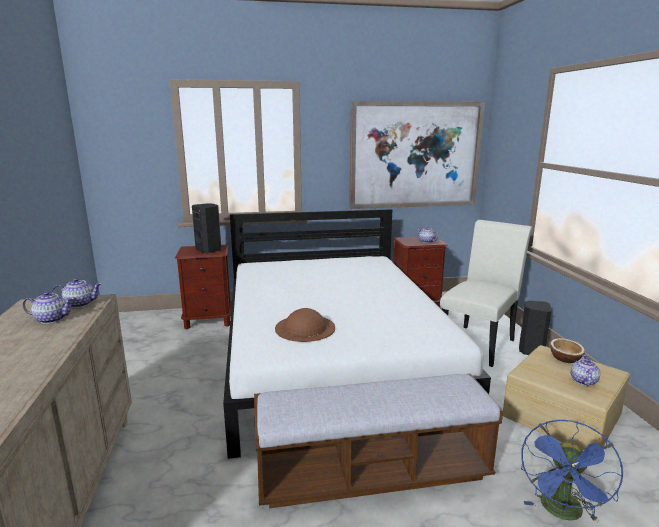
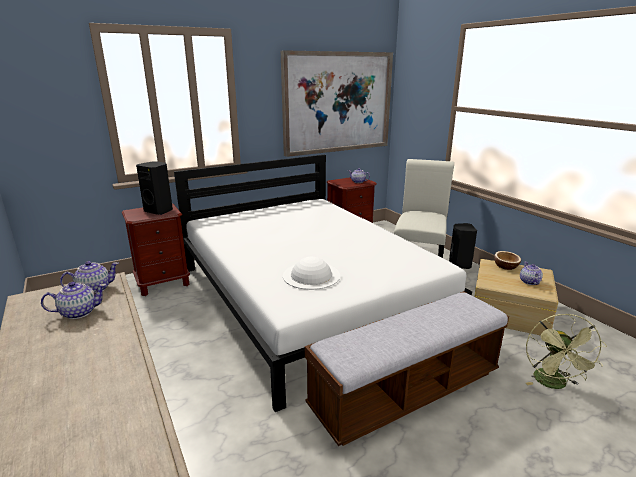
camera: 20 degrees left, 5 degrees up
brown hat [275,308,335,342] -> white hat [283,257,340,290]
blue fan [521,420,623,522] -> green fan [526,314,607,389]

